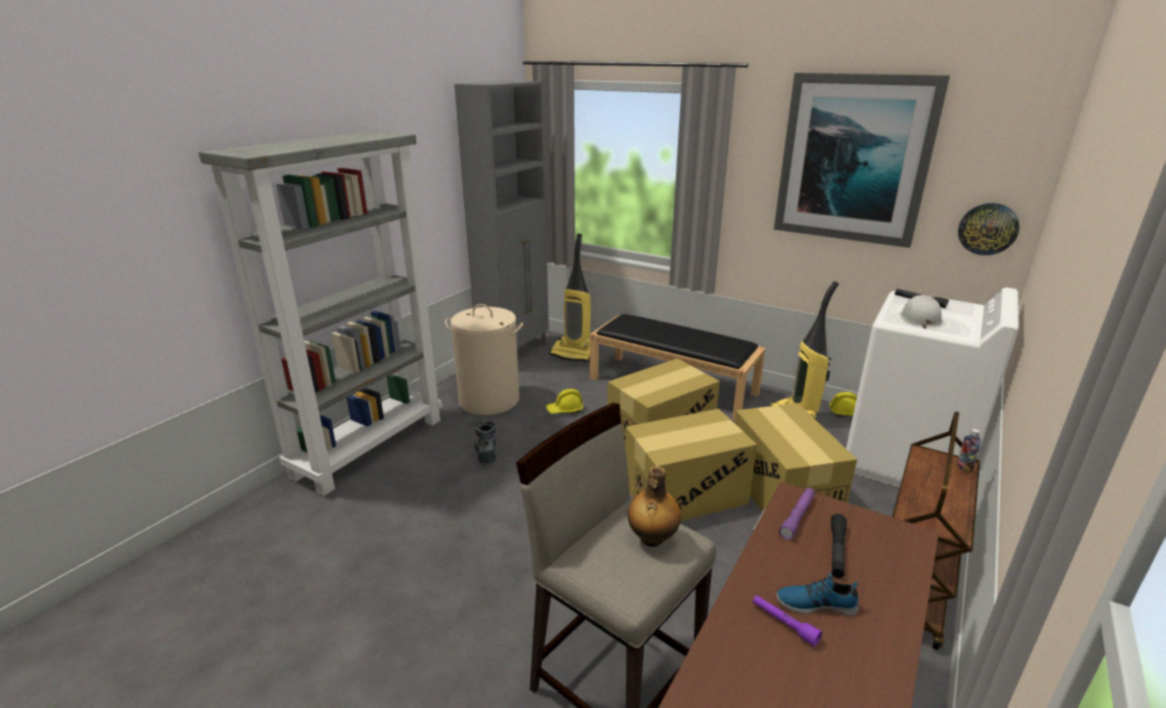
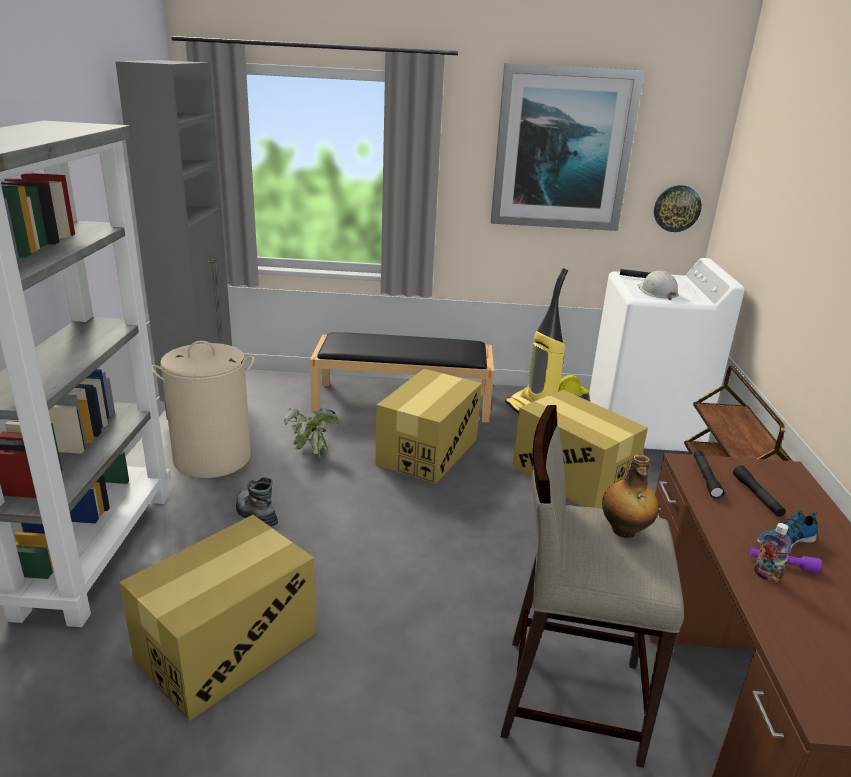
camera: 30 degrees left, 0 degrees up
yellow hard hat [546,389,584,414] -> potted plant [284,408,340,458]
vacuum cleaner [549,233,591,362] -> none
cardboard box [625,409,757,521] -> cardboard box moved to [119,515,316,721]
purple flashlight [779,488,815,540] -> black flashlight [694,451,724,499]
bottle [957,429,981,472] -> bottle moved to [754,523,791,583]

